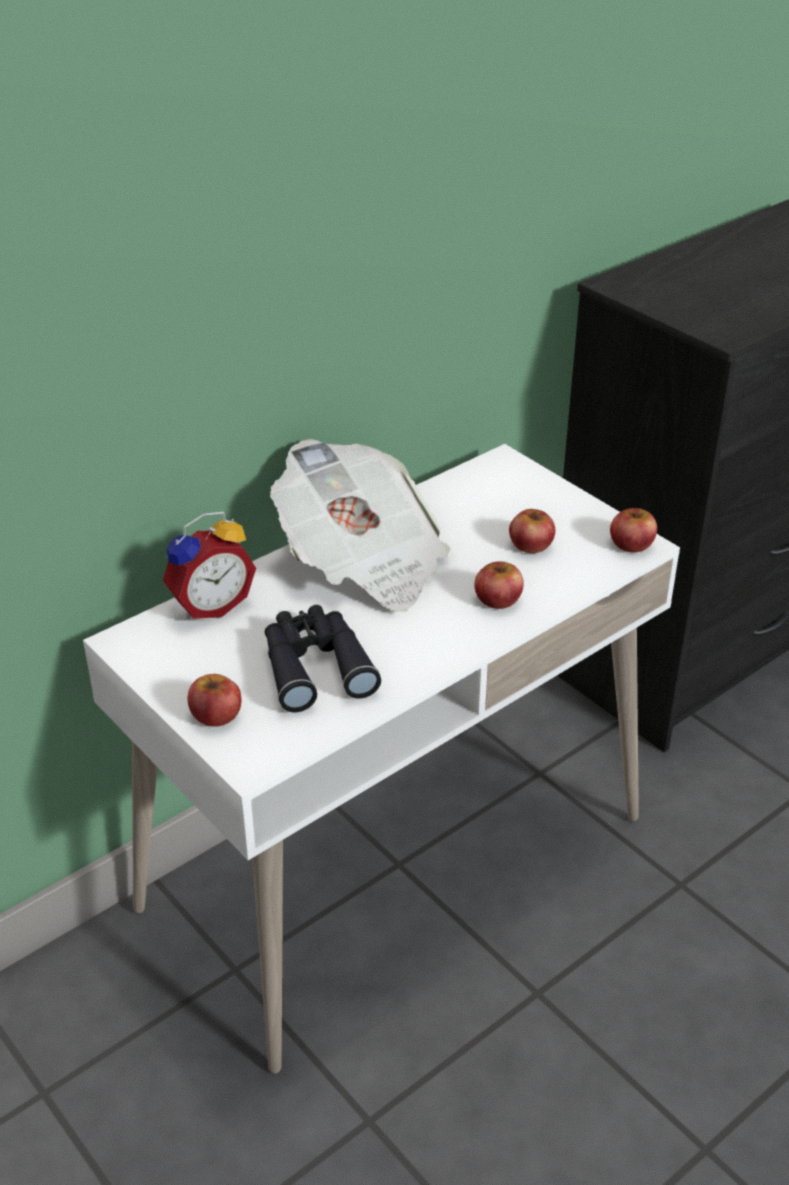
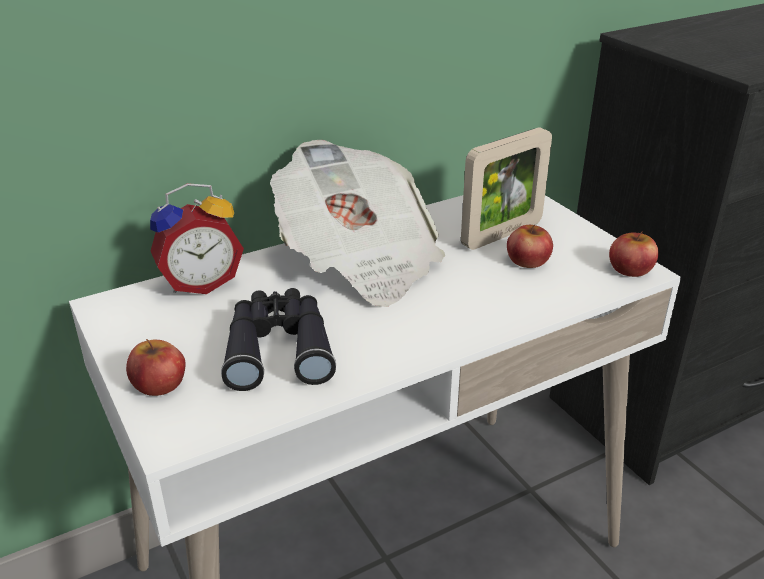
camera: 10 degrees right, 5 degrees down
apple [474,561,524,609] -> none
none -> picture frame [461,127,552,250]

